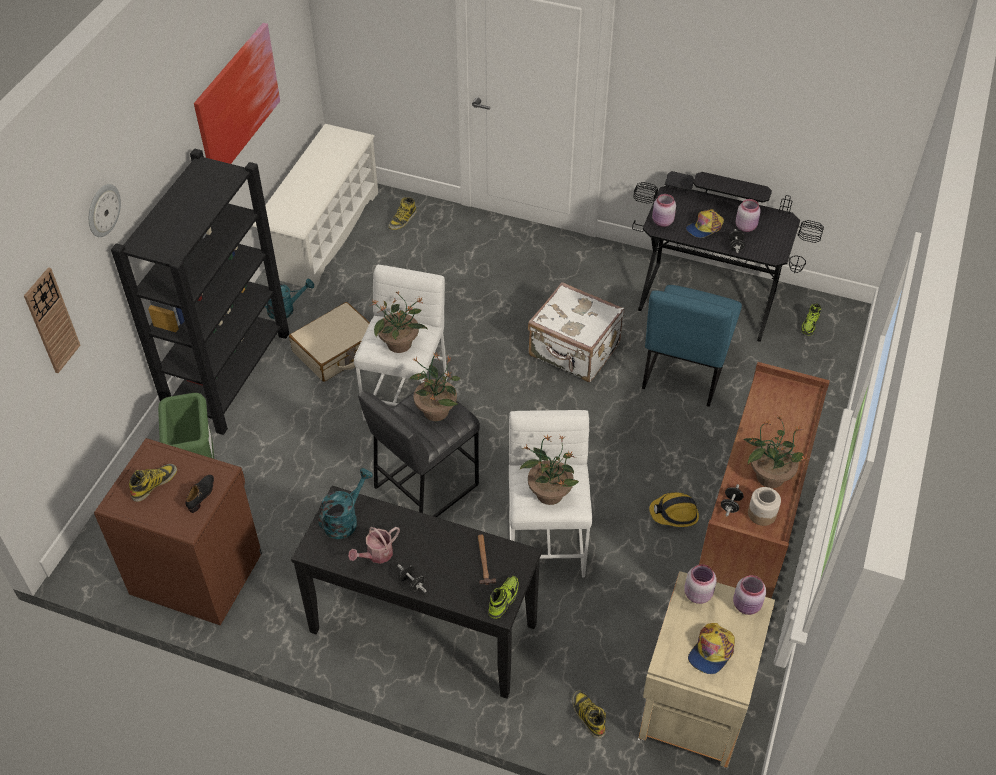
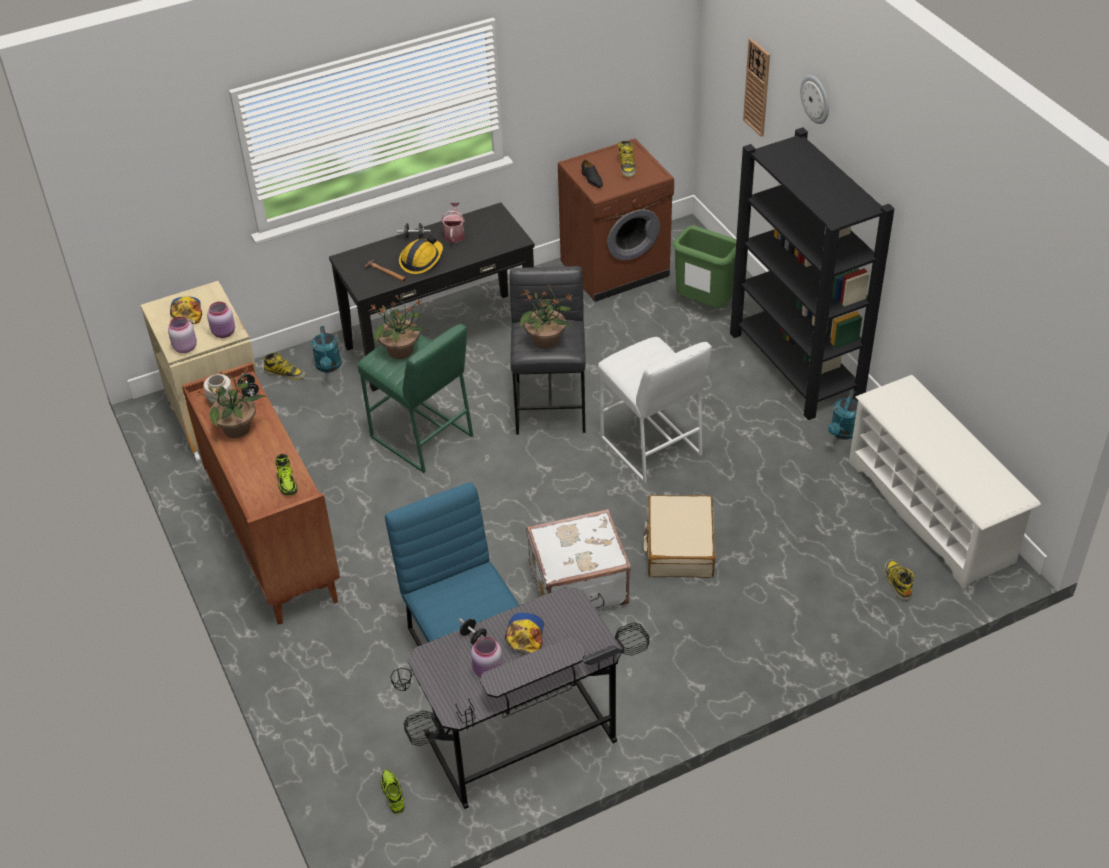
camera: 135 degrees right, 5 degrees down
picture [194,23,280,164] -> none
beige suitcase [289,302,370,382] -> beige suitcase moved to [643,495,716,578]
turquoise watering can [318,468,373,539] -> turquoise watering can moved to [311,326,341,372]
potted plant [369,292,428,353] -> none
shoe [488,576,519,619] -> shoe moved to [275,454,298,496]
white stool [509,410,592,577] -> green stool [358,324,473,473]
hard hat [649,492,699,527] -> hard hat moved to [399,235,443,274]
pink jar [652,194,676,227] -> none

